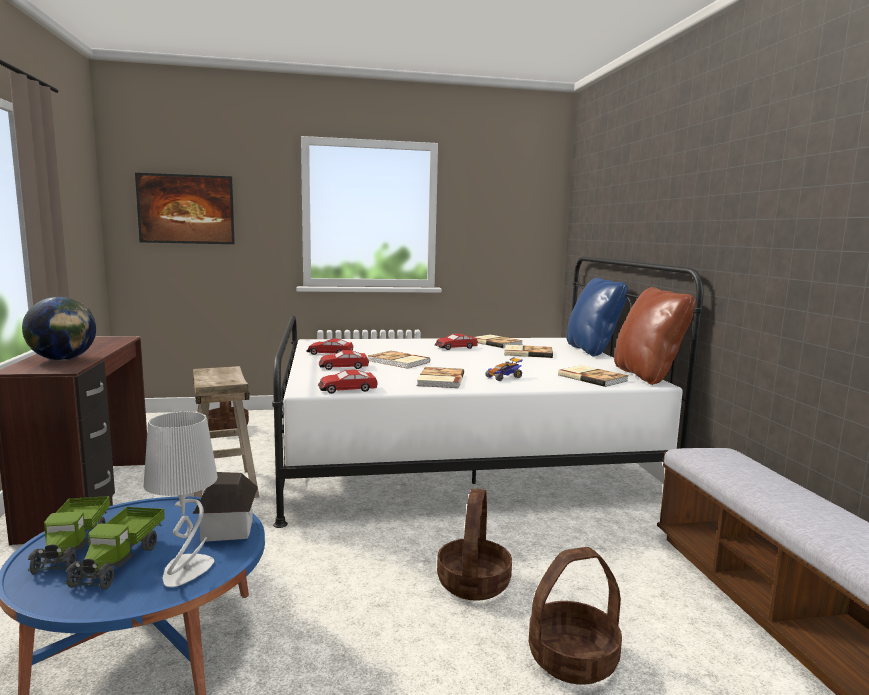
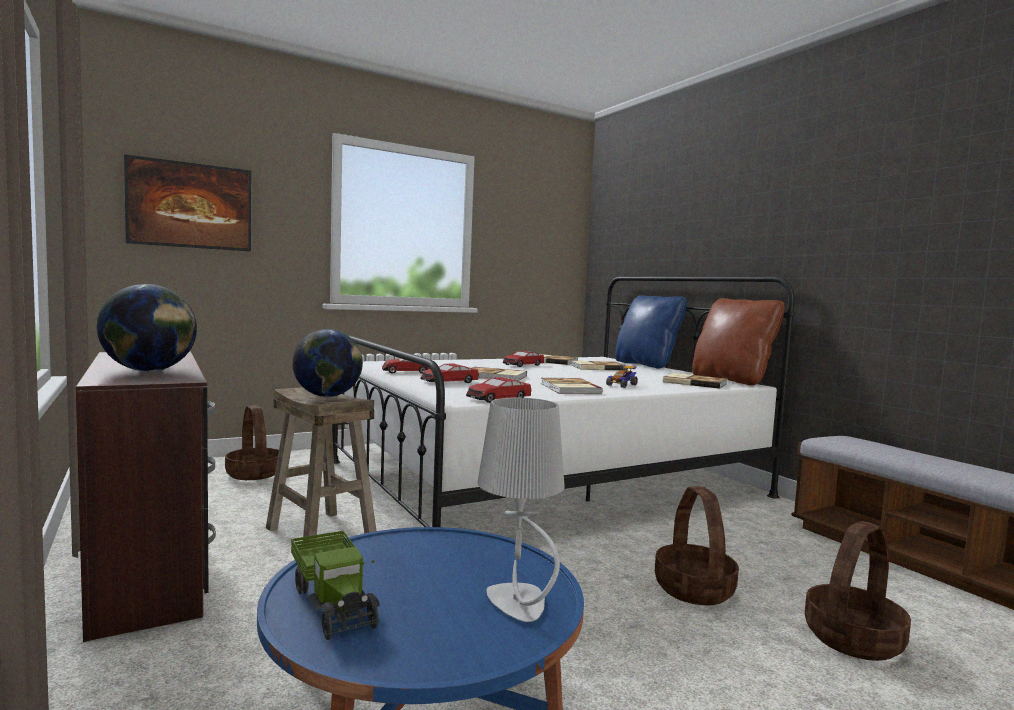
camera: 20 degrees left, 5 degrees down
toy truck [64,507,165,590] -> none
toy house [193,472,258,542] -> none
none -> globe [292,329,363,397]

